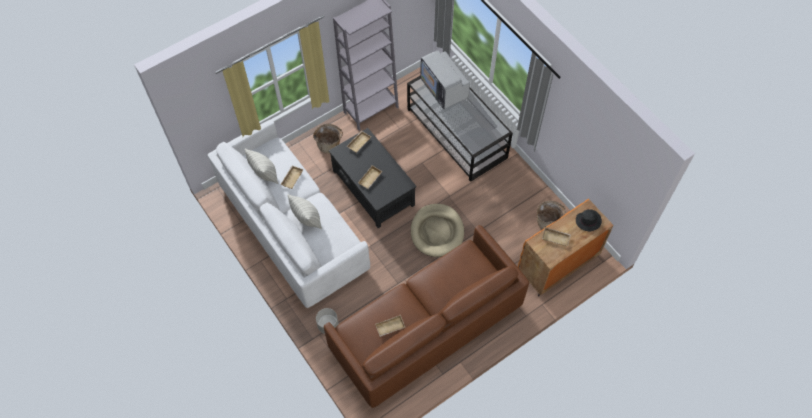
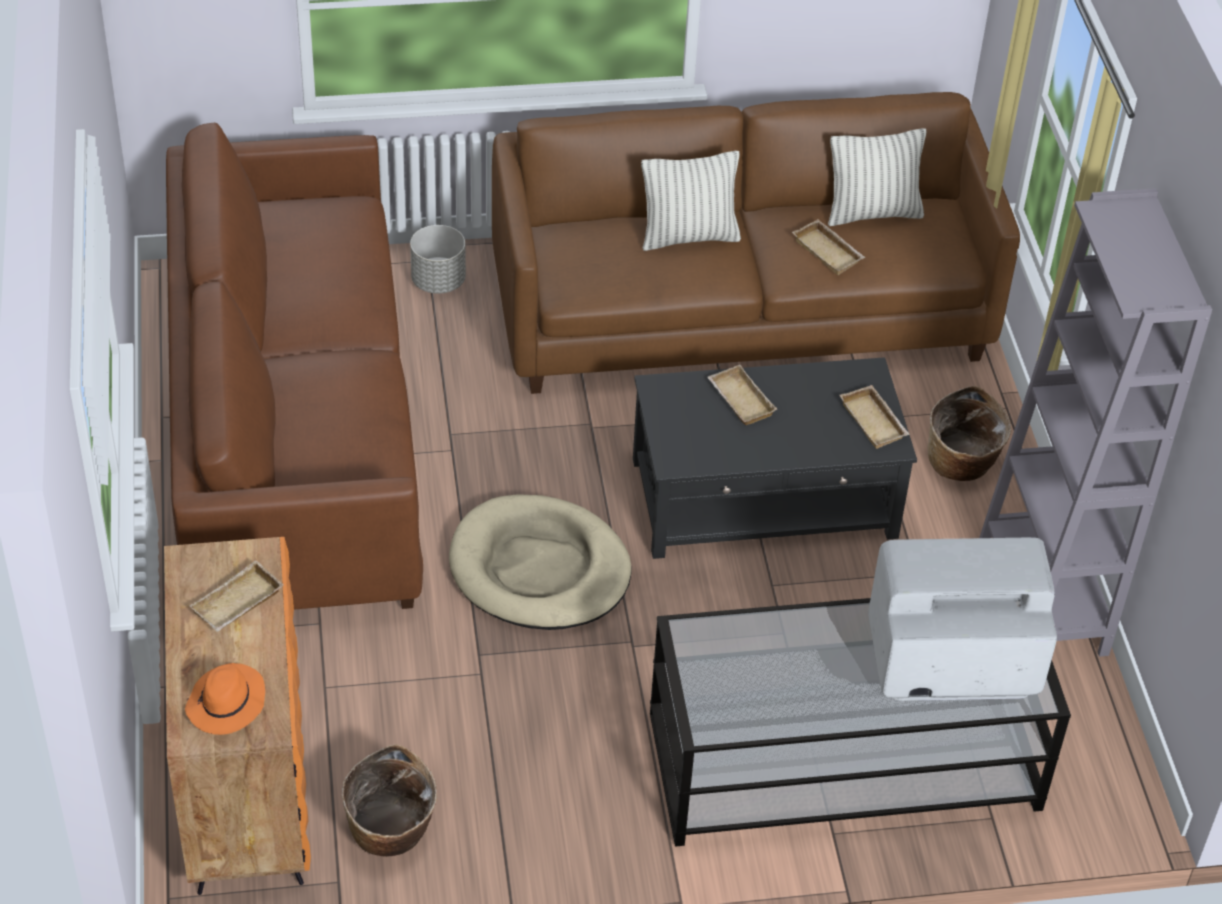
camera: 115 degrees right, 15 degrees down
white sofa [208,120,370,308] -> brown sofa [492,92,1020,394]
beige tray [375,315,405,337] -> none
black hat [576,209,602,231] -> orange hat [185,663,265,735]

